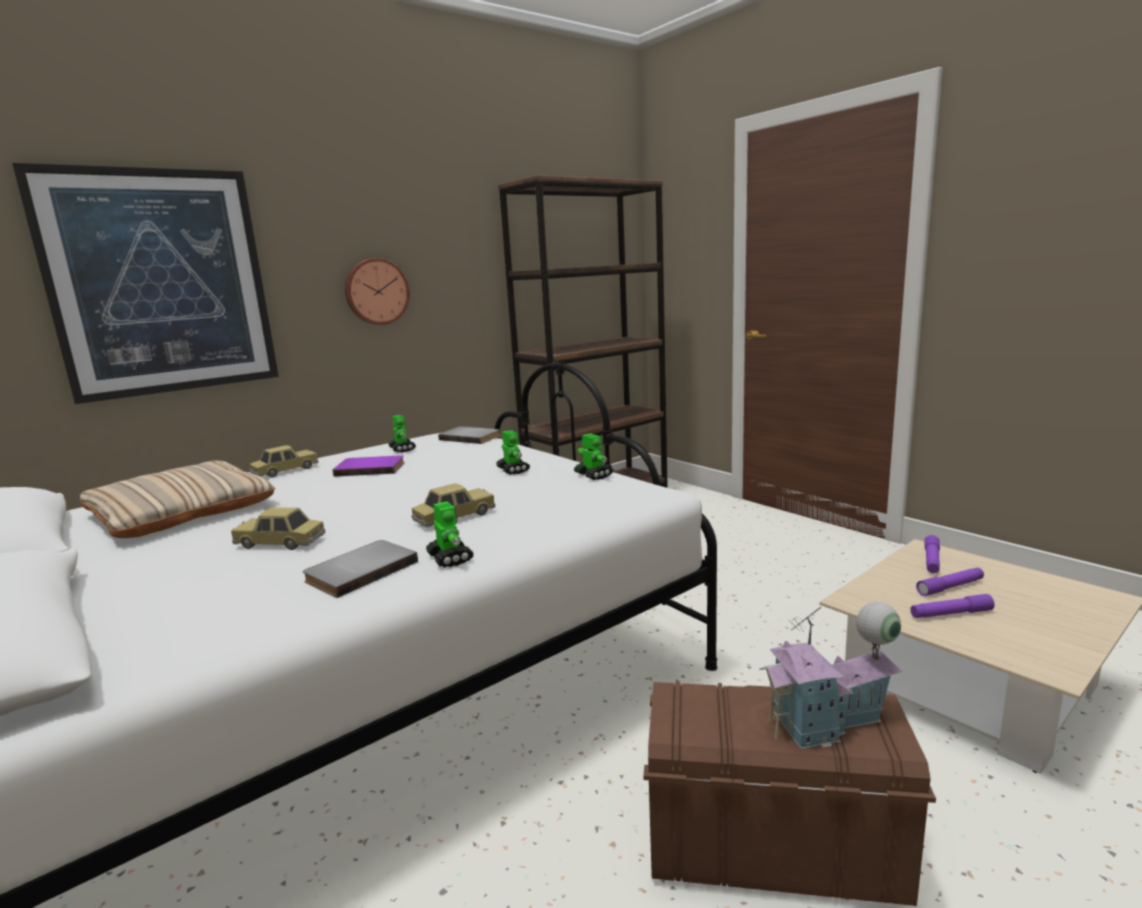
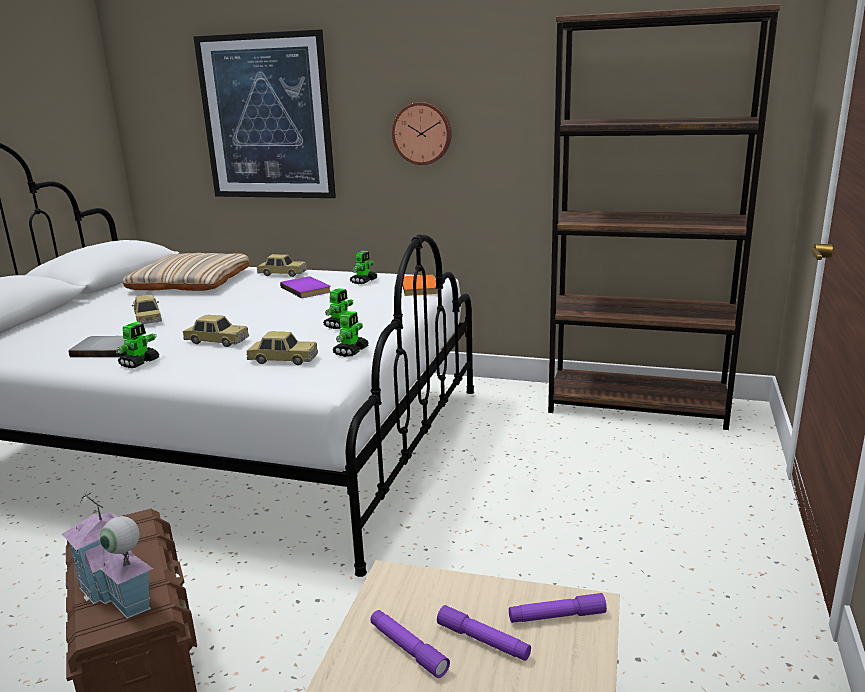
camera: 55 degrees right, 5 degrees up
grey book [438,426,500,444] -> orange book [402,275,438,296]
none -> toy car [246,331,318,365]

